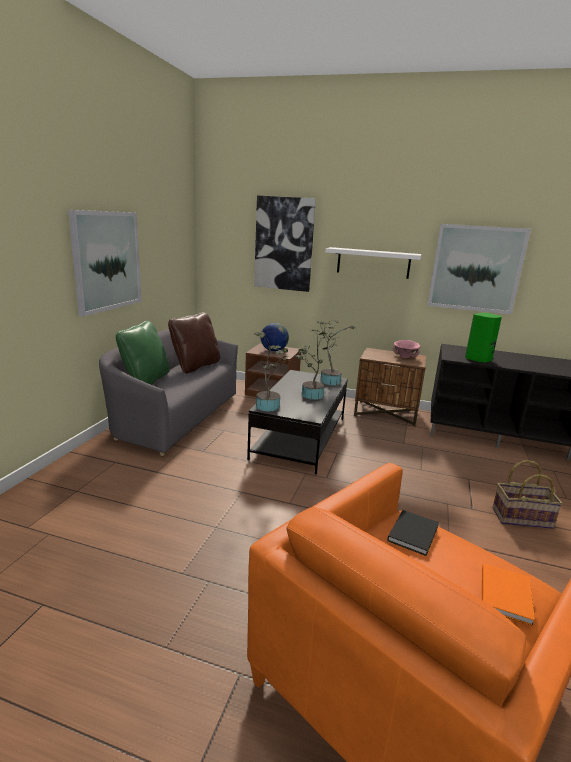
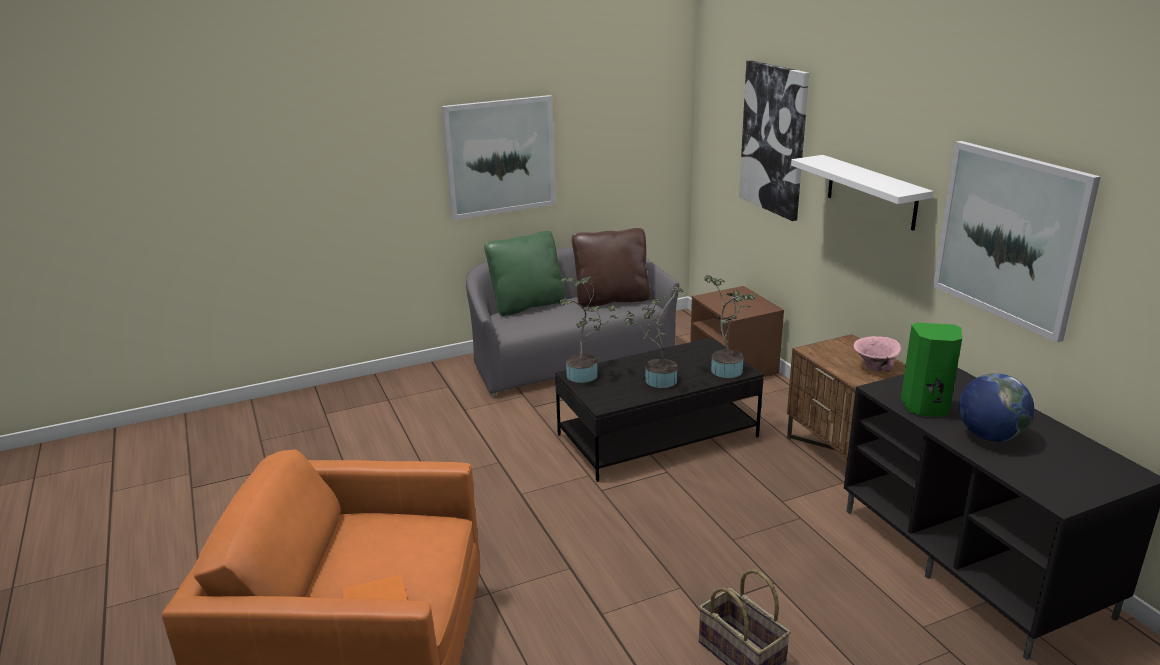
camera: 50 degrees right, 5 degrees up
globe [261,323,289,351] -> globe moved to [959,373,1034,442]
black book [387,510,439,556] -> none

